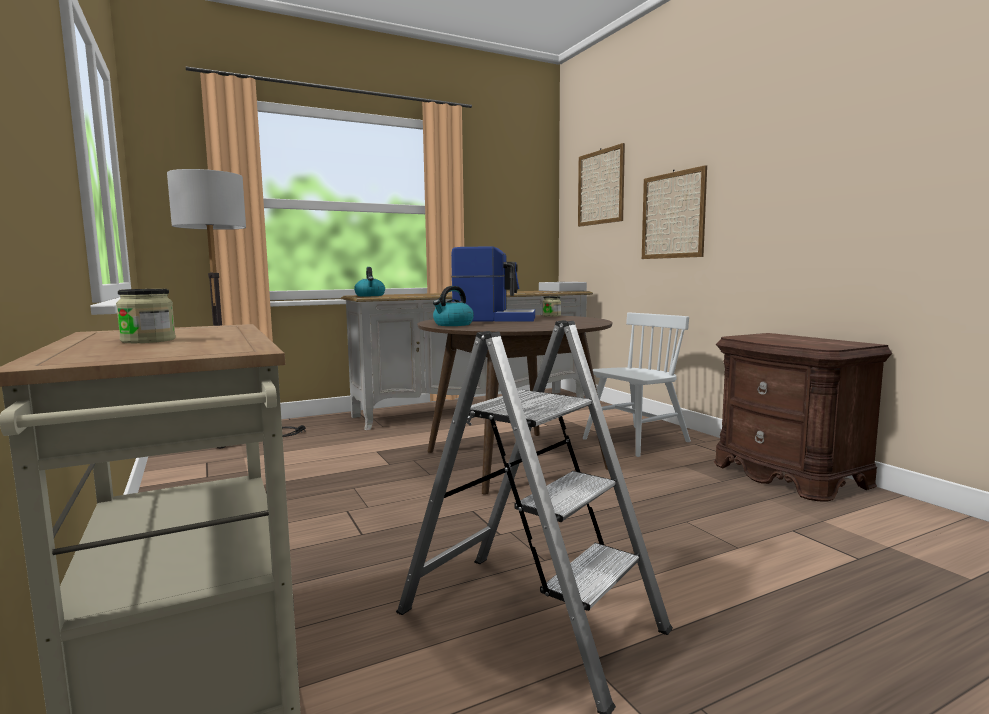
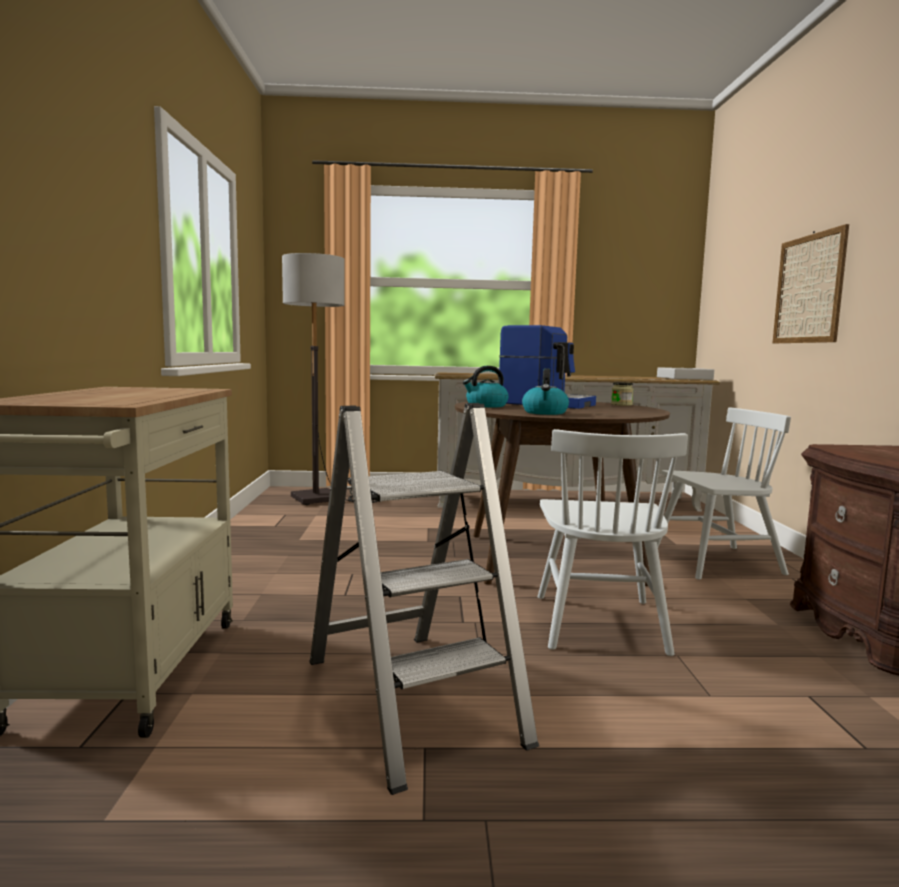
camera: 25 degrees right, 0 degrees up
jar [116,289,176,343] -> none
kettle [354,267,385,296] -> kettle moved to [522,368,569,415]
picture [578,143,625,227] -> none
none -> white chair [538,429,688,656]

